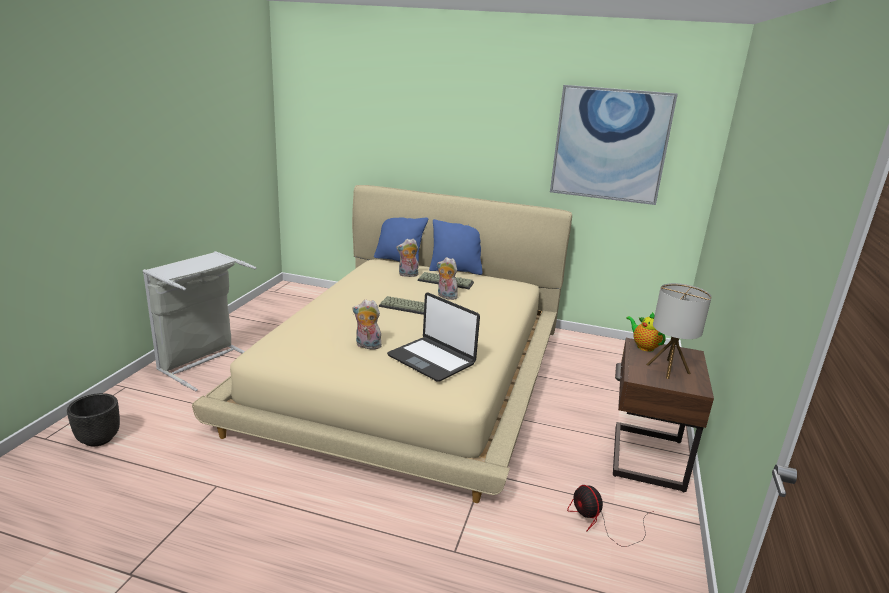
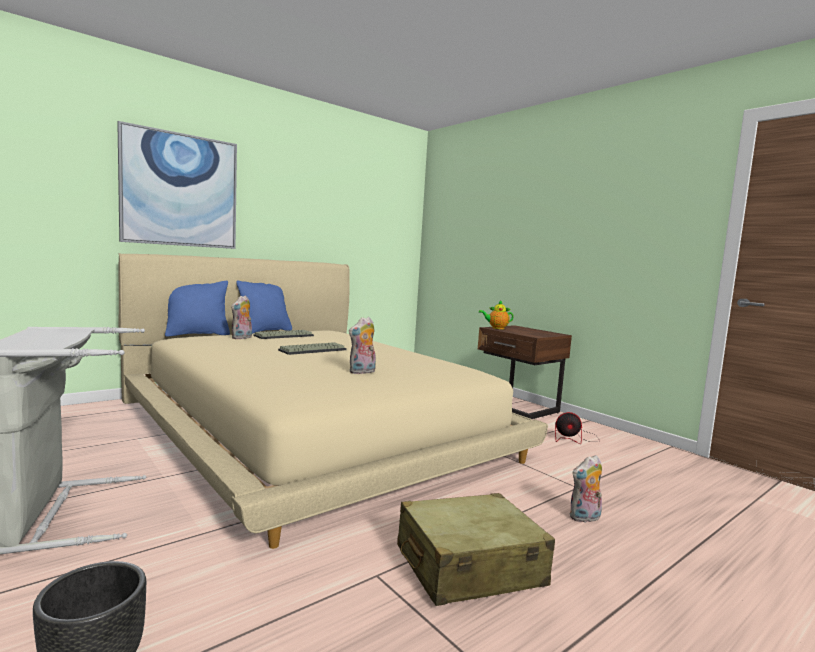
camera: 55 degrees left, 15 degrees down
laptop [387,293,480,382] -> none
plush toy [437,257,458,300] -> plush toy moved to [570,455,602,523]
picture [550,85,678,205] -> picture moved to [117,121,237,249]
table lamp [646,283,712,379] -> none
none -> beige suitcase [397,493,555,606]

